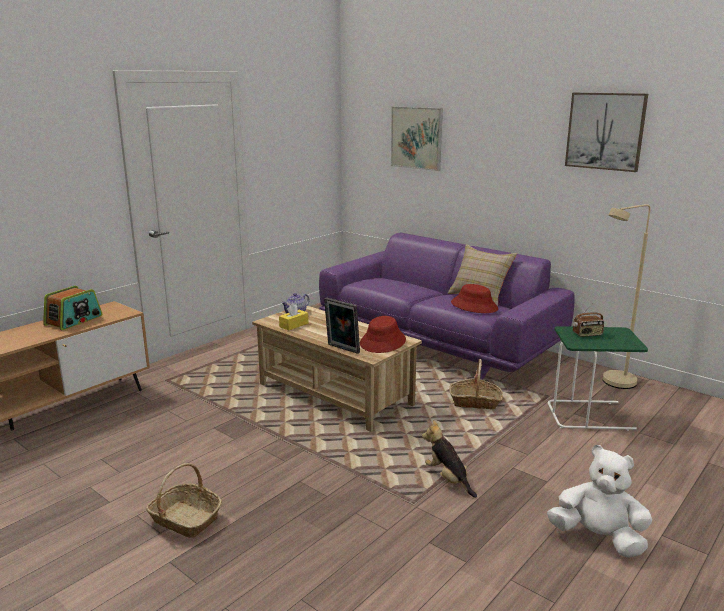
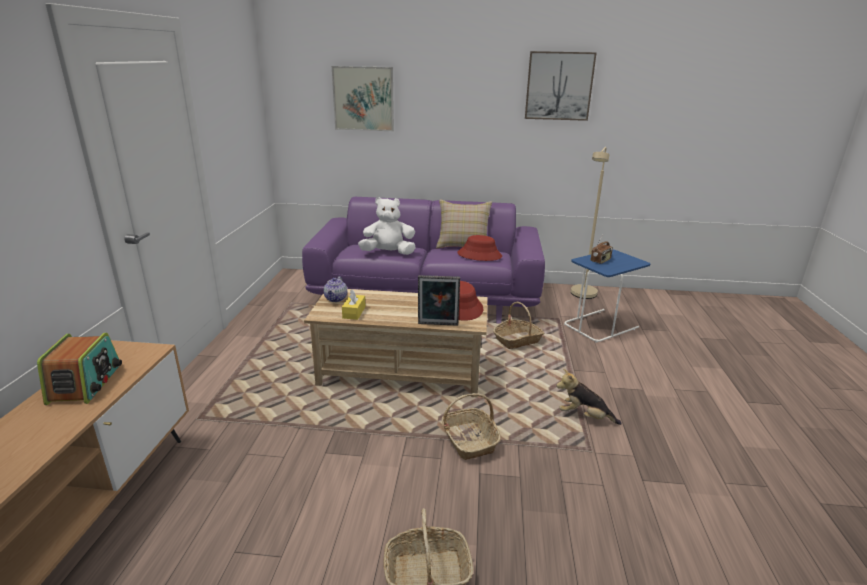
camera: 35 degrees left, 5 degrees up
white plush toy [547,445,652,558] -> white plush toy moved to [358,197,416,255]
green side table [548,326,648,431] -> blue side table [564,250,650,343]
none -> basket [442,393,501,460]

